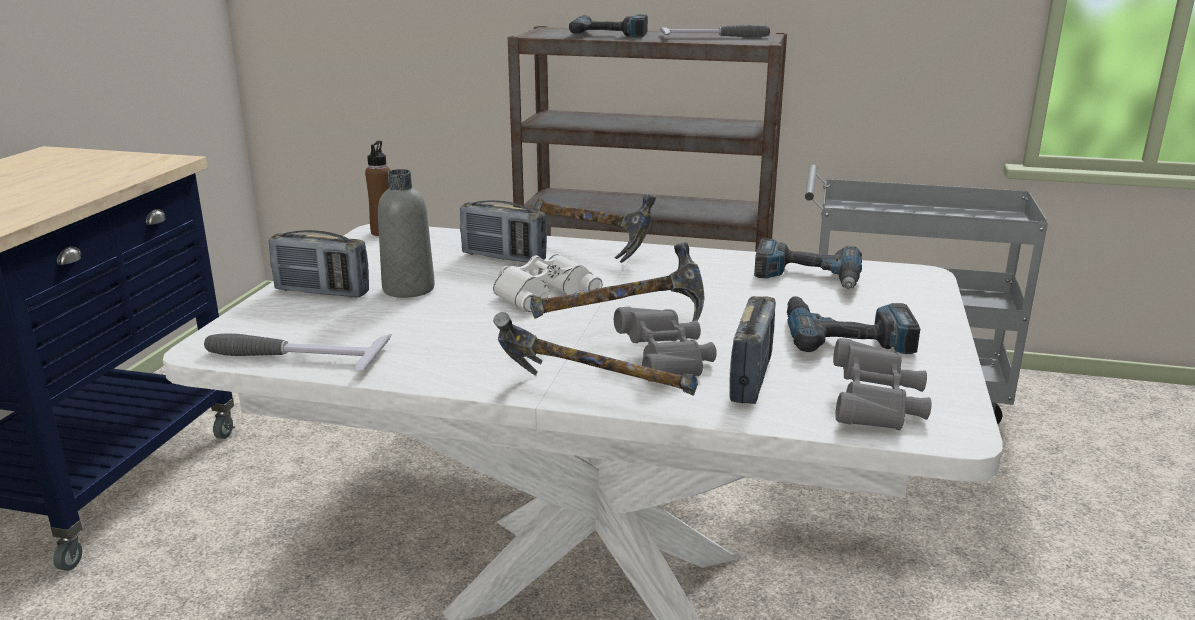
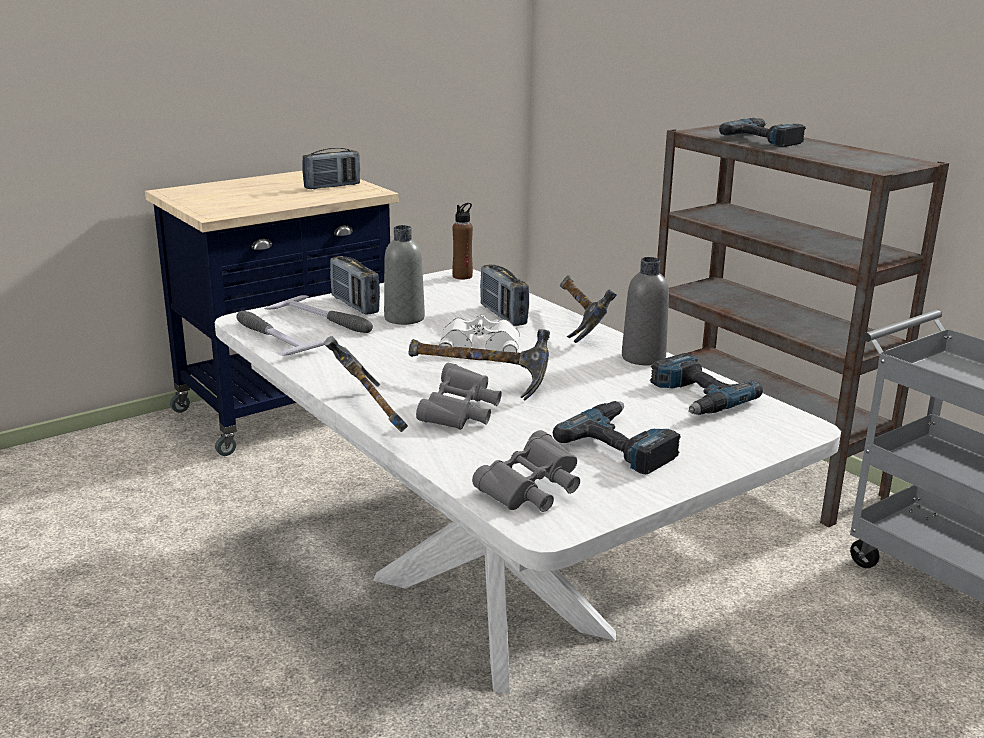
camera: 40 degrees right, 0 degrees up
hammer [660,24,770,38] -> hammer moved to [265,295,373,333]
radio [729,296,776,404] -> radio moved to [302,148,360,189]
none -> grey bottle [622,257,669,365]

